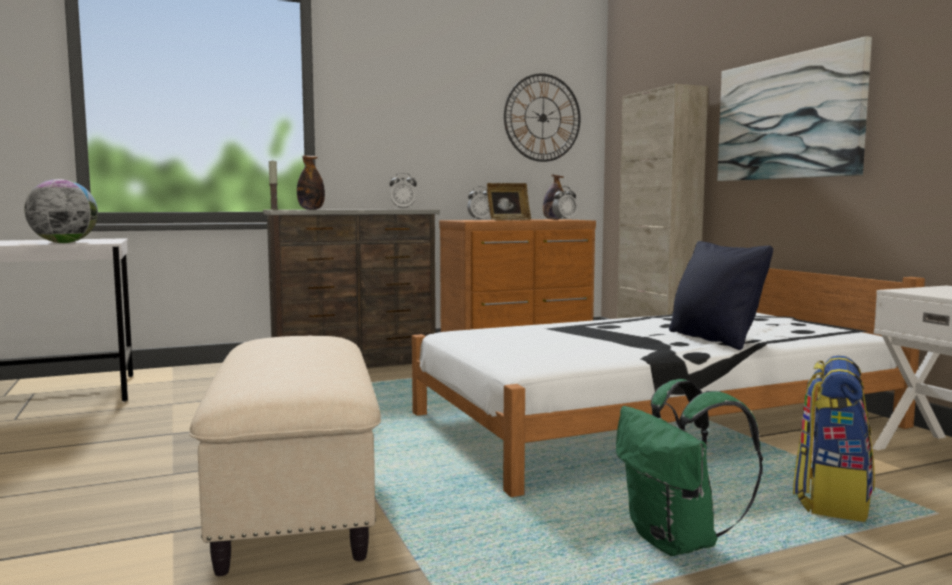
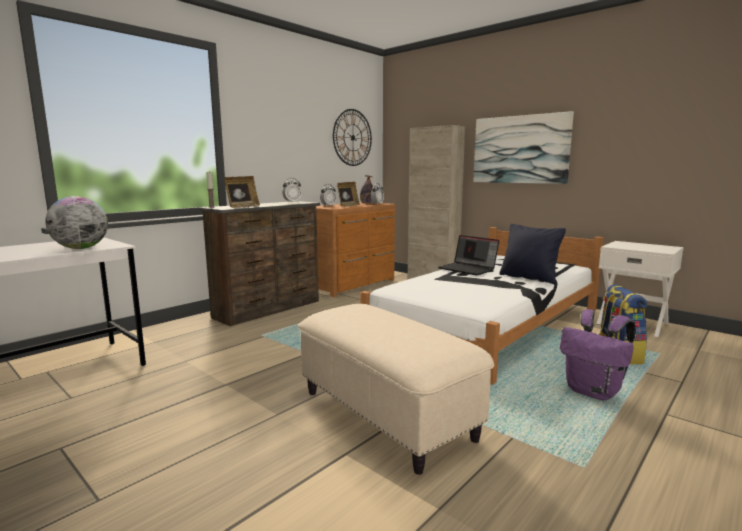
camera: 25 degrees left, 5 degrees up
bottle [297,155,325,210] -> picture frame [224,176,260,208]
green backpack [616,379,763,556] -> purple backpack [560,309,636,400]
none -> laptop [438,235,499,275]

